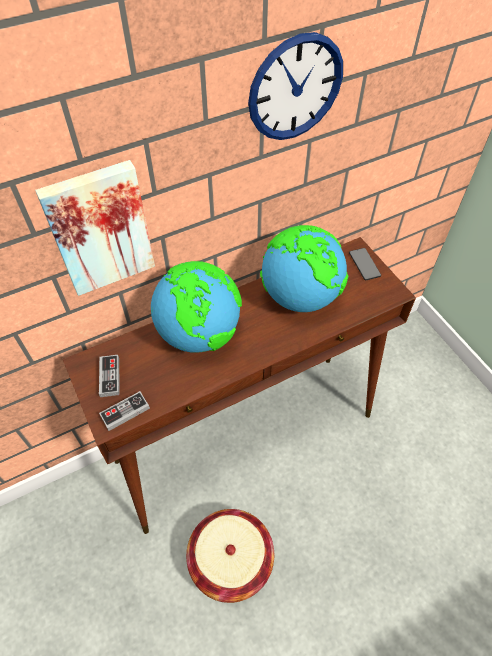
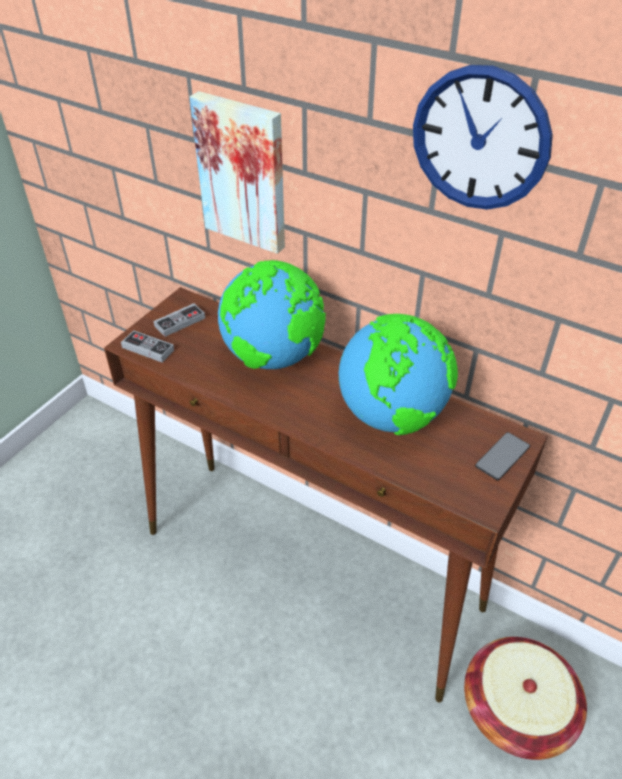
camera: 60 degrees right, 10 degrees down
basket [186,509,274,603] -> basket moved to [464,637,587,760]

